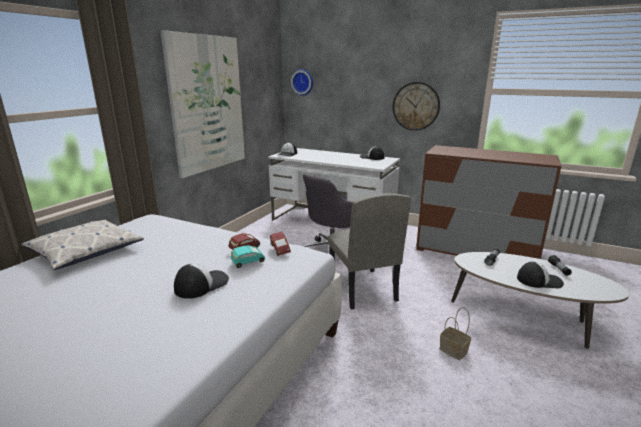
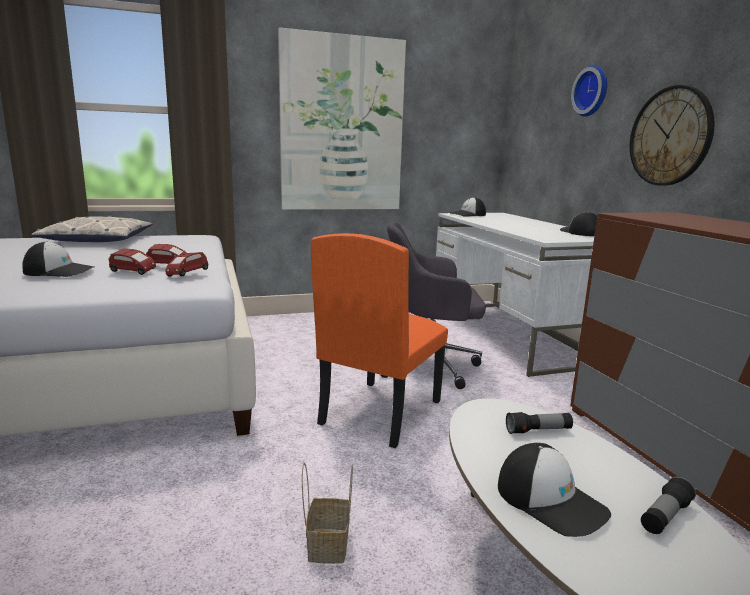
camera: 45 degrees right, 5 degrees down
turquoise toy car [230,245,265,268] -> red toy car [109,249,156,275]
wall clock [291,69,313,96] -> wall clock moved to [571,65,607,117]
beige chair [328,193,411,310] -> orange chair [311,233,448,448]

